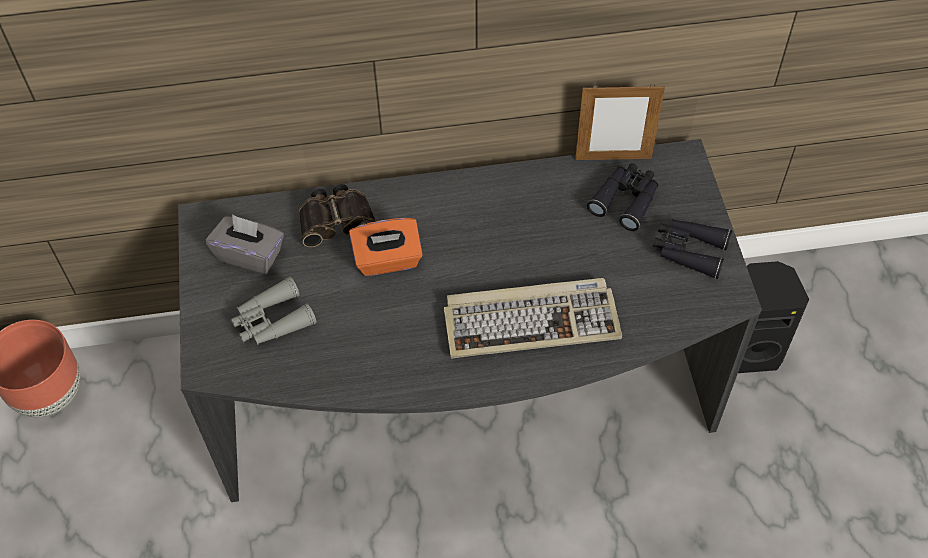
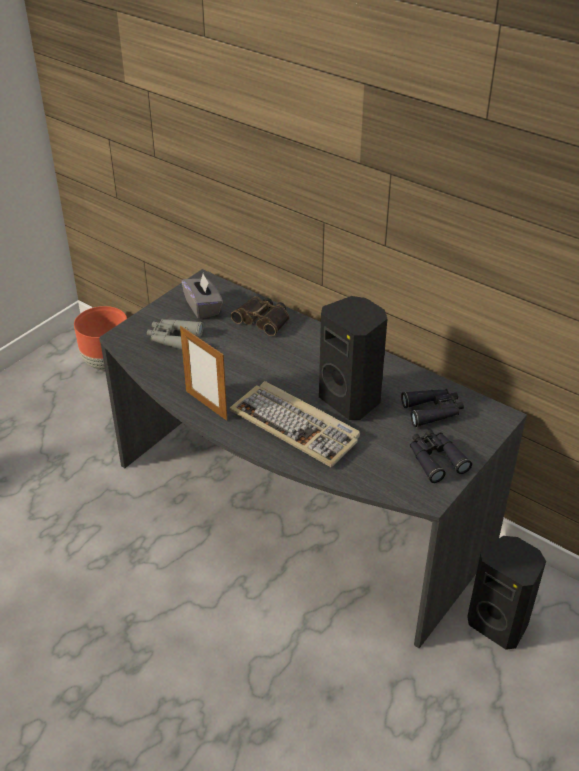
camera: 45 degrees right, 15 degrees down
orange tissue box [349,218,423,276] -> none
picture frame [575,84,665,160] -> picture frame moved to [180,326,227,421]
none -> black speaker [319,296,387,420]

